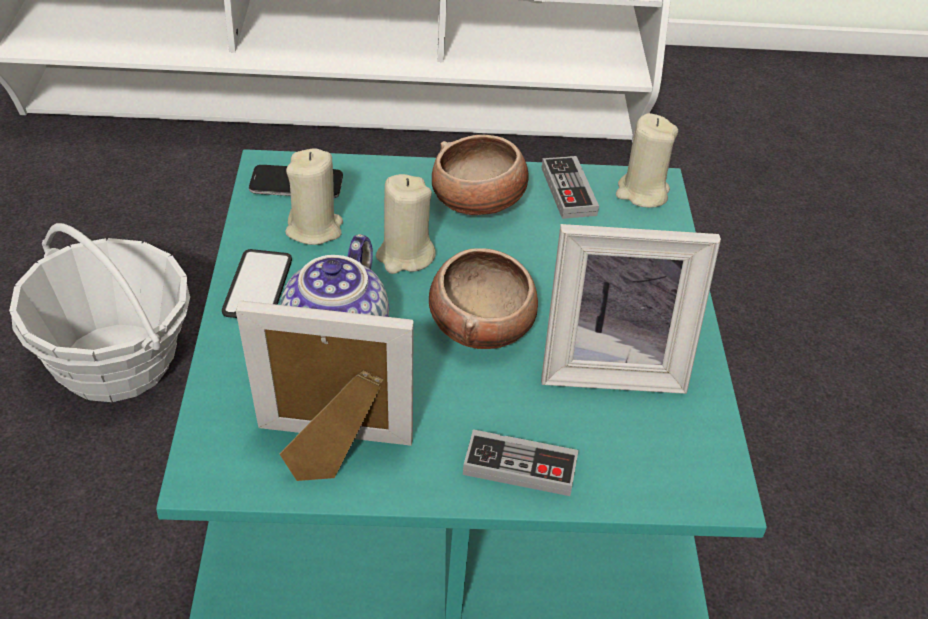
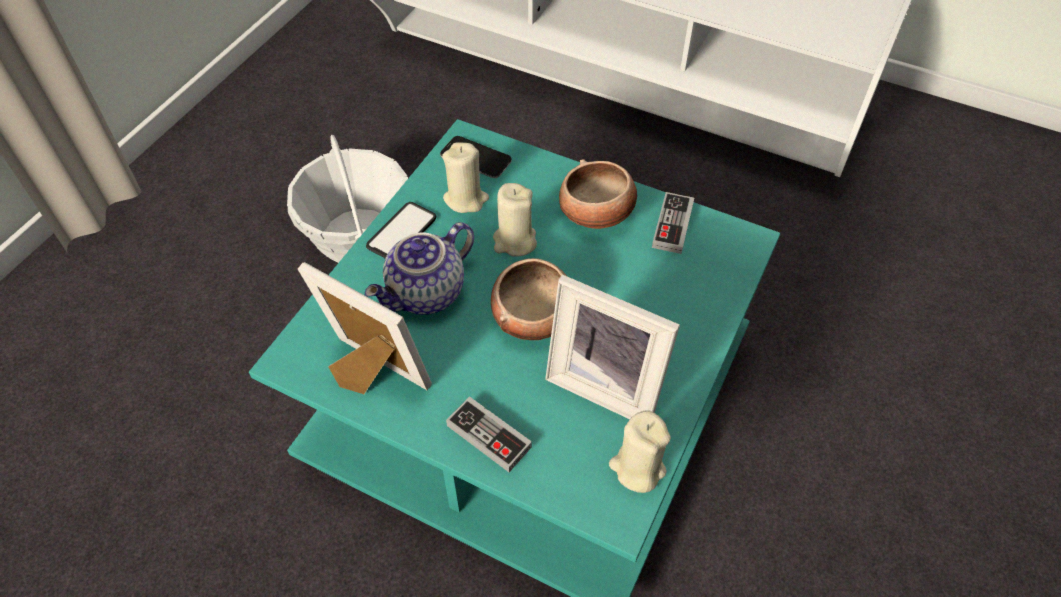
camera: 30 degrees right, 10 degrees up
beige candle [616,113,678,208] -> beige candle moved to [609,410,671,493]

